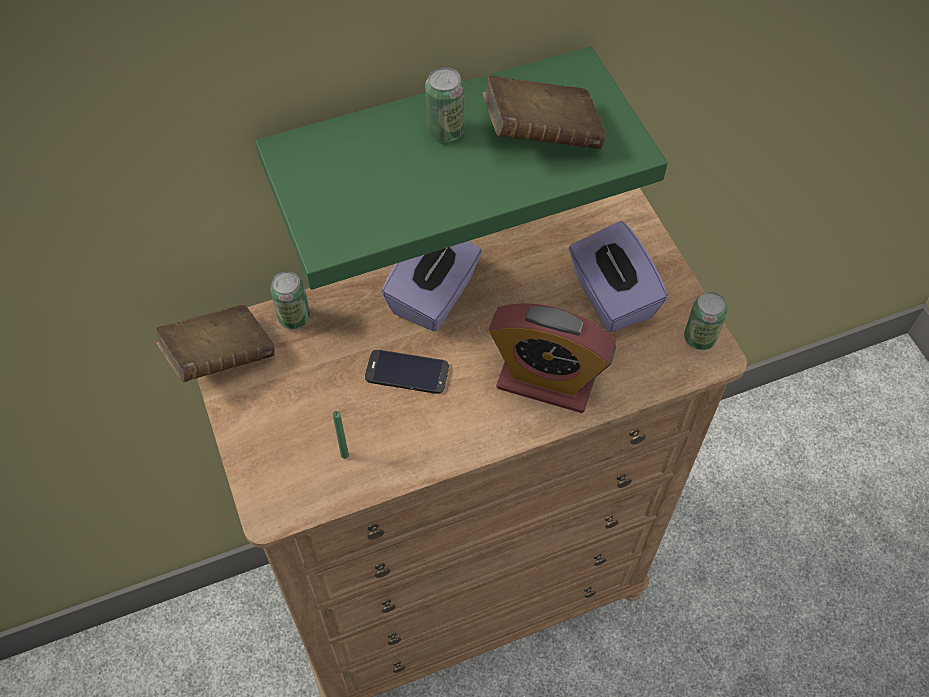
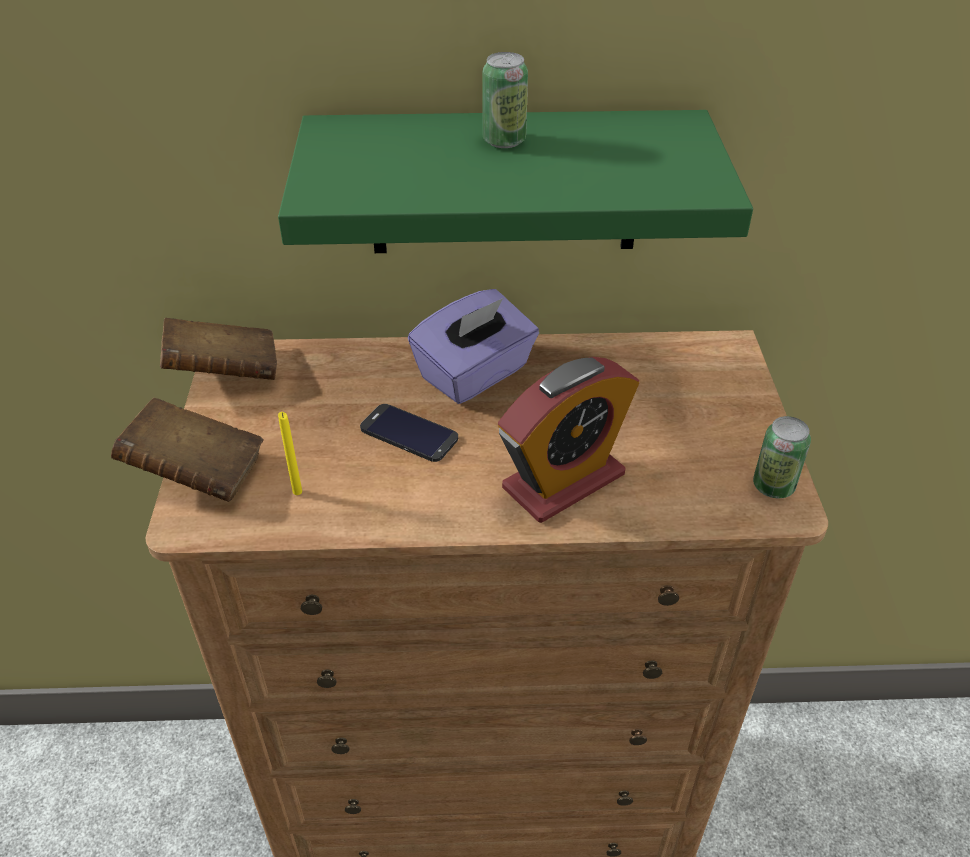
camera: 20 degrees right, 15 degrees down
can [270,271,310,329] -> none
green candle [333,411,349,459] -> yellow candle [278,412,302,495]
brown book [482,75,606,149] -> brown book moved to [111,398,264,502]
alarm clock [489,303,616,413] -> alarm clock turned 75 degrees counterclockwise [498,357,639,523]
purple tissue box [568,221,668,332] -> none

